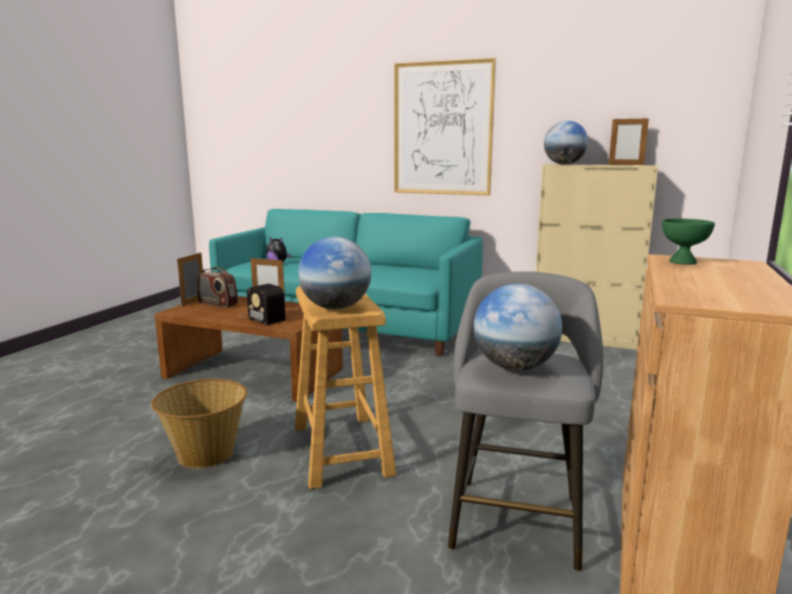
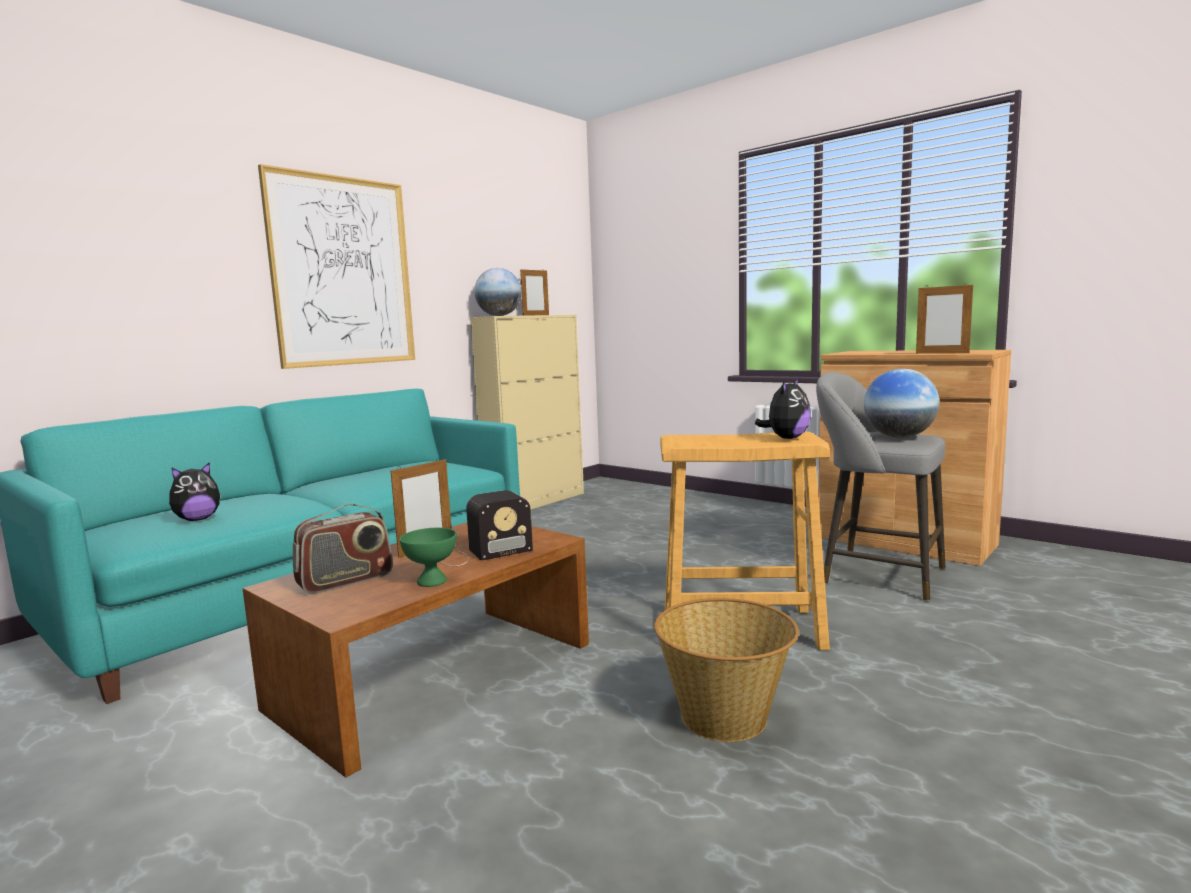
camera: 70 degrees left, 5 degrees down
picture frame [177,252,203,307] -> picture frame moved to [916,284,973,354]
globe [298,237,371,310] -> plush toy [755,378,811,439]
green bowl [662,219,715,265] -> green bowl moved to [400,528,457,587]

